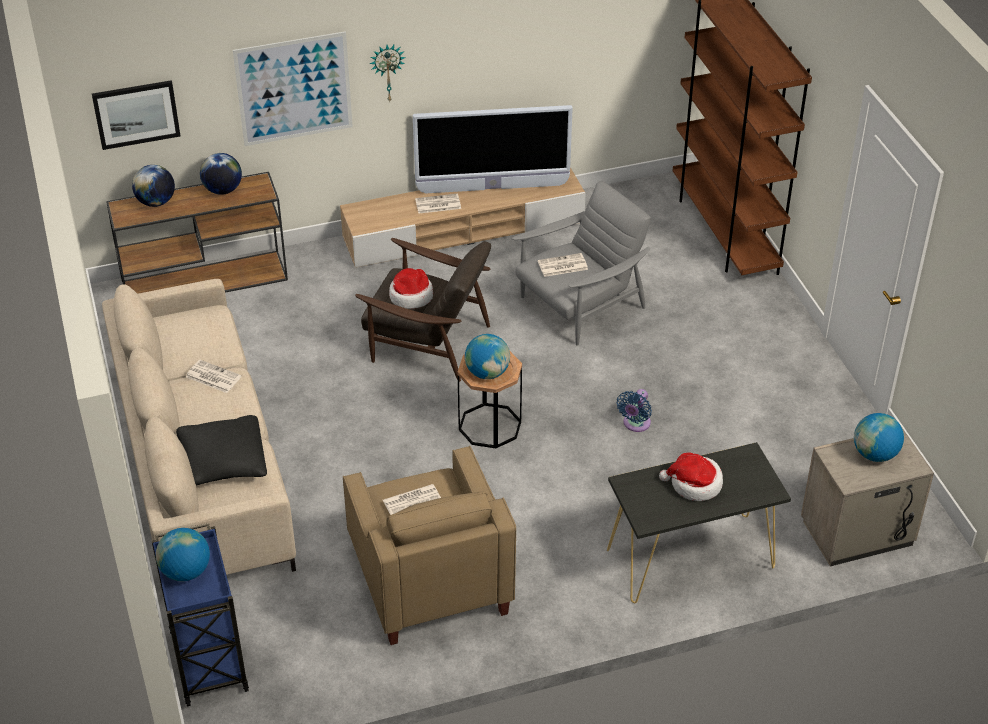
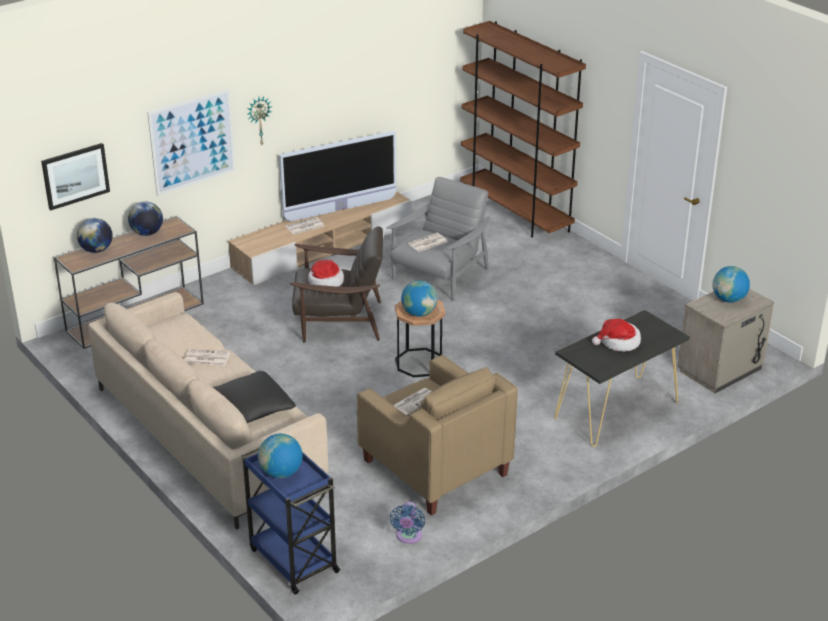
camera: 20 degrees left, 10 degrees down
blue fan [616,389,652,432] -> blue fan moved to [390,502,425,544]

